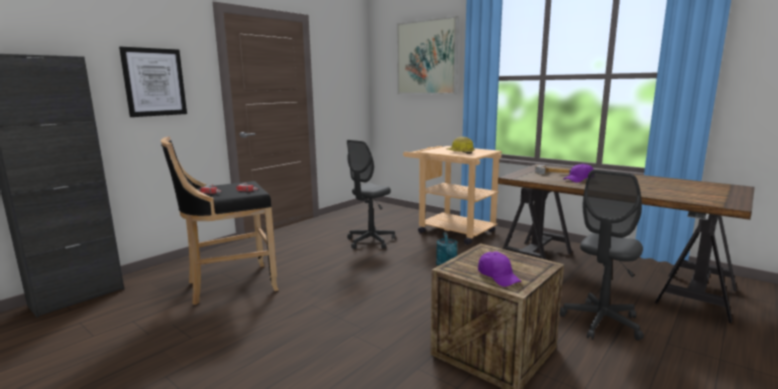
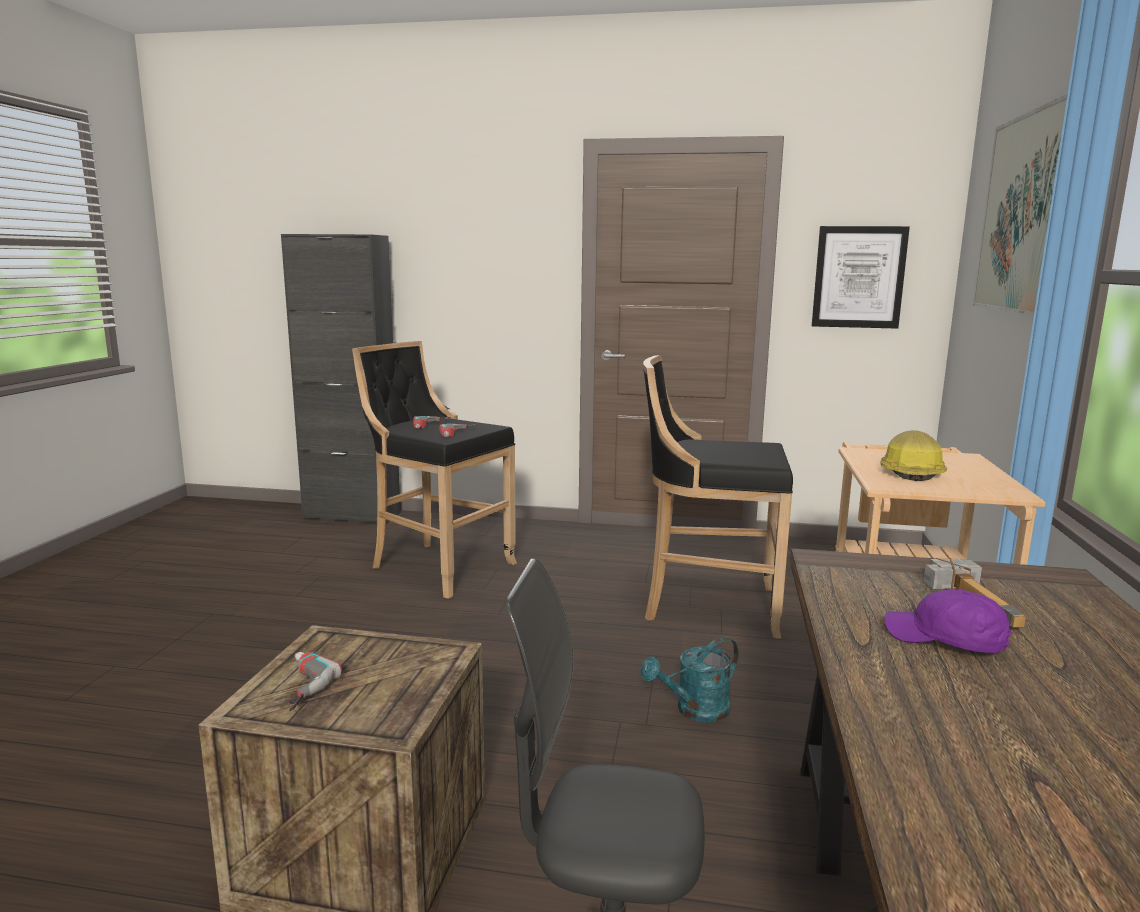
camera: 60 degrees right, 0 degrees up
picture [119,47,187,117] -> picture moved to [812,226,910,329]
grey office chair [347,140,396,249] -> black stool [643,355,793,639]
purple cap [478,251,522,287] -> power drill [289,652,342,711]

